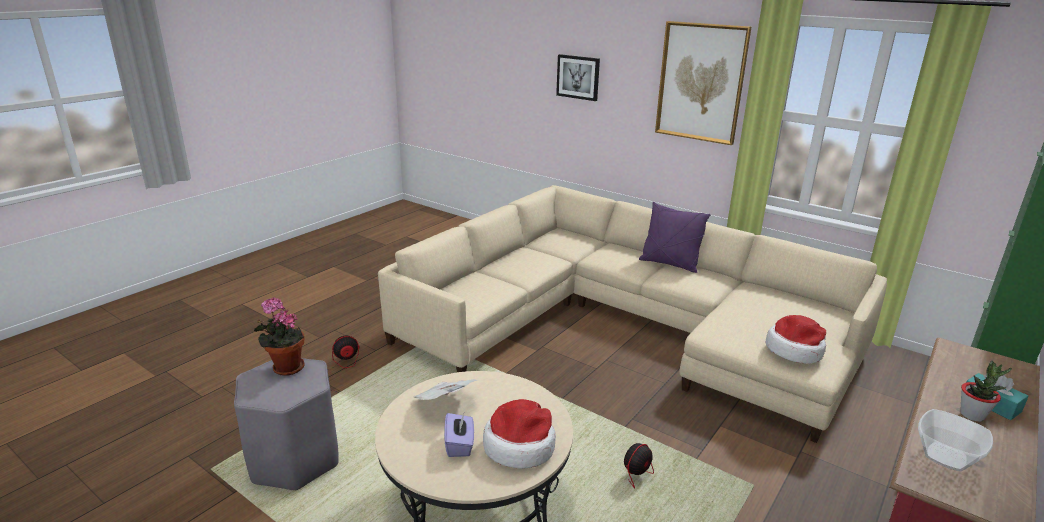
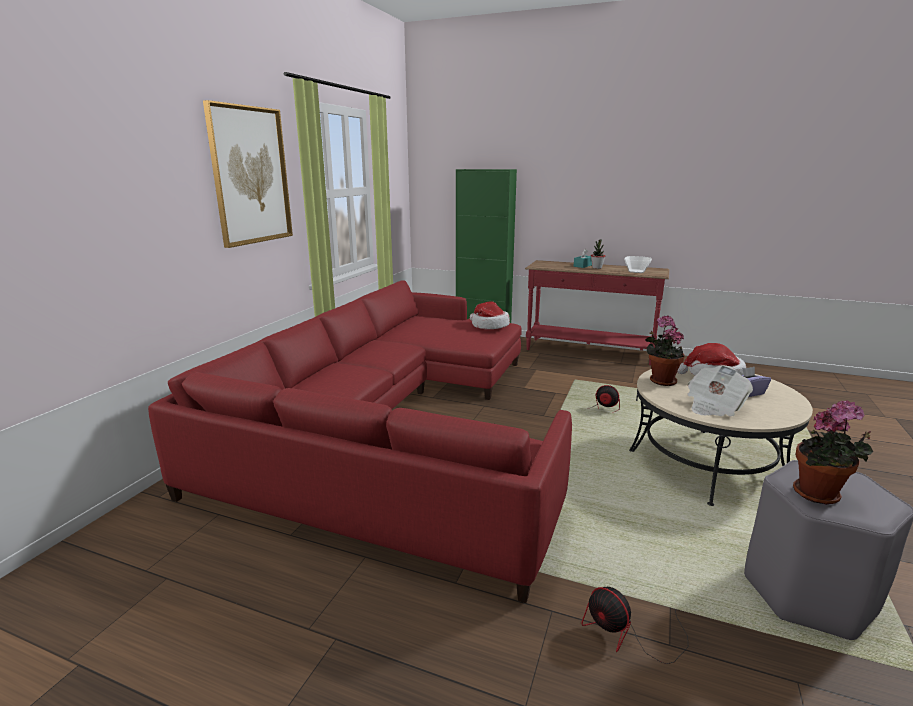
camera: 105 degrees left, 5 degrees down
beige sofa [378,185,887,443] -> red sofa [148,280,572,603]
picture [556,54,600,101] -> none
purple pillow [639,202,711,273] -> none
none -> potted plant [645,315,685,386]

